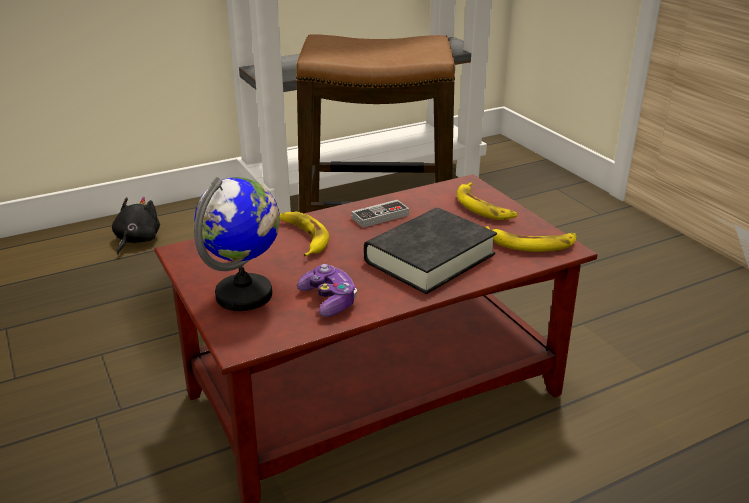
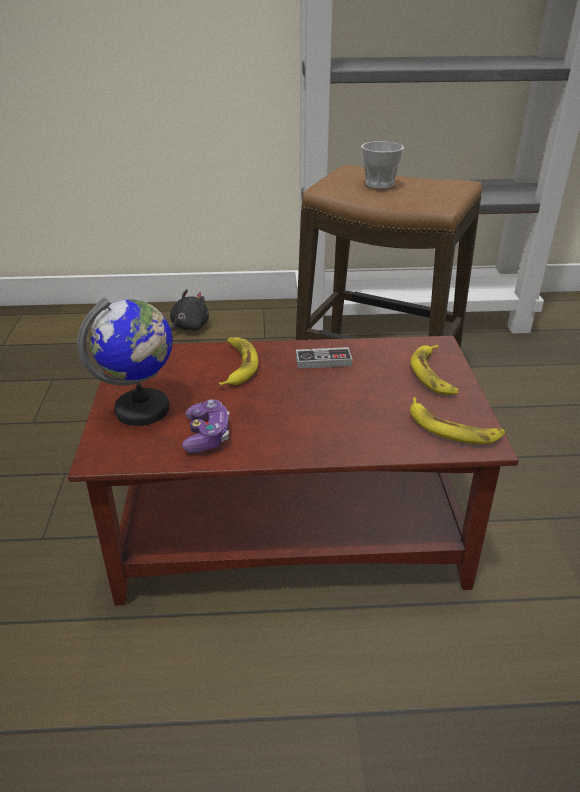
camera: 25 degrees right, 5 degrees up
black book [364,208,497,294] -> none
none -> cup [361,141,404,189]

